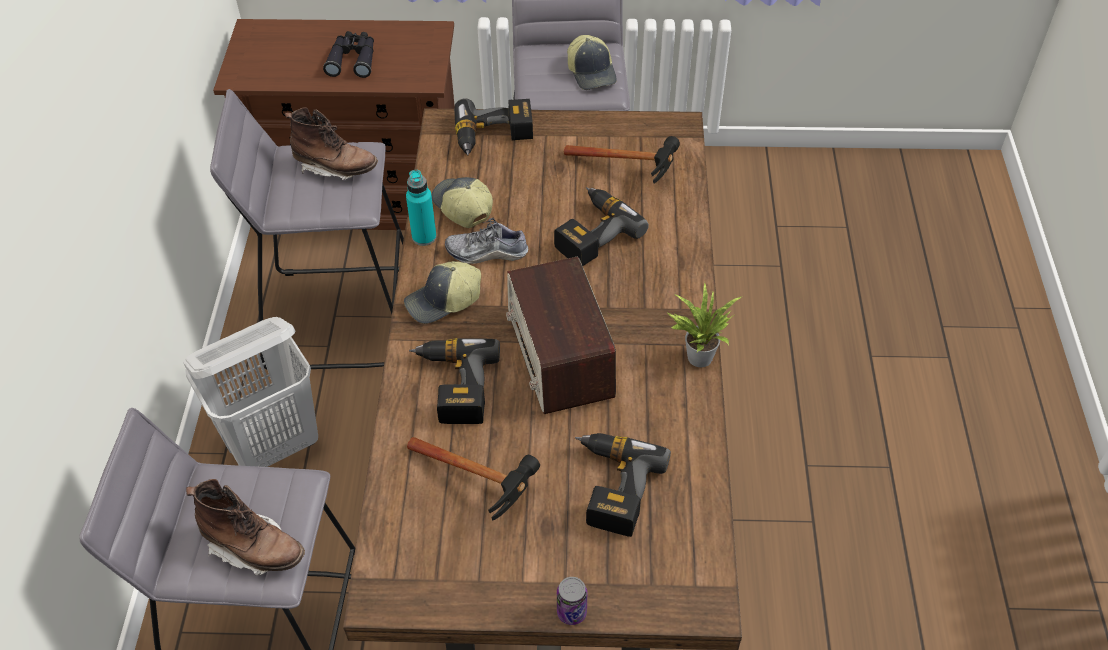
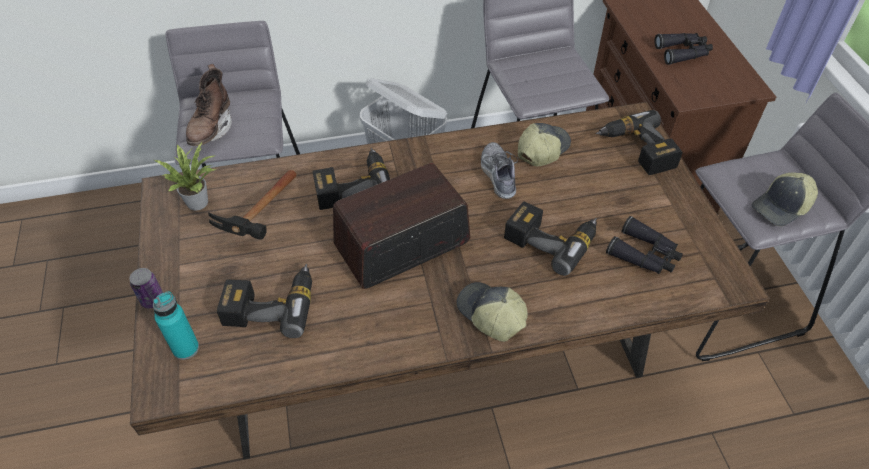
camera: 75 degrees right, 0 degrees up
brown boot [285,107,378,180] -> none
cap [404,261,481,324] -> cap moved to [456,282,528,342]
turquoise bottle [406,170,437,246] -> turquoise bottle moved to [153,292,199,360]
hammer [564,136,680,184] -> black binoculars [606,216,683,274]
potted plant [666,282,743,367] -> potted plant moved to [154,142,217,211]

